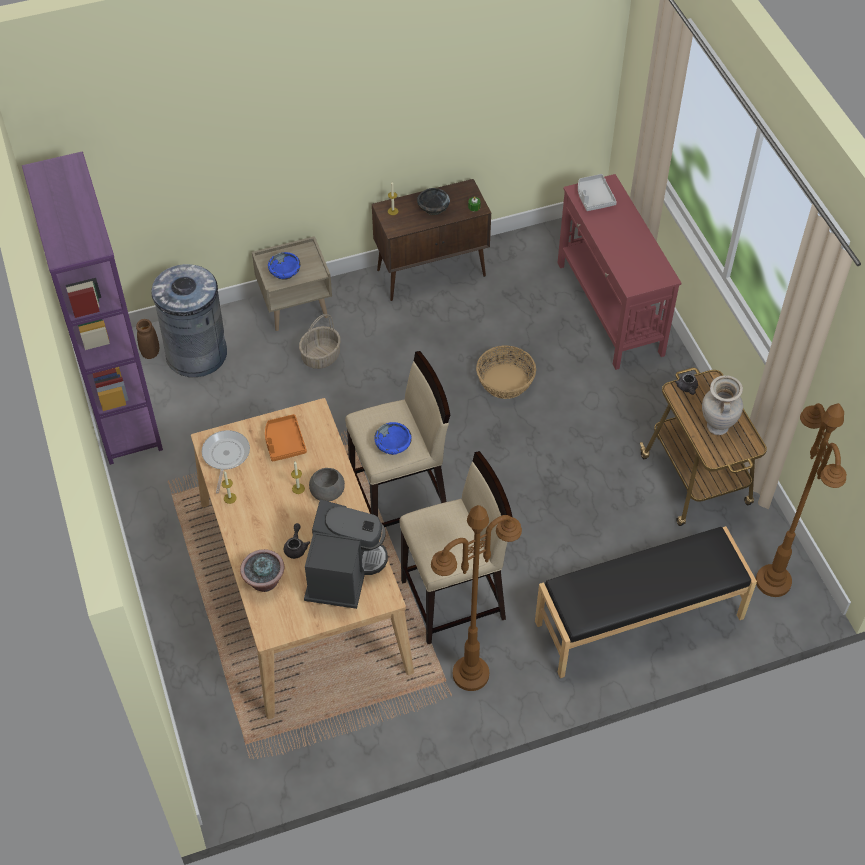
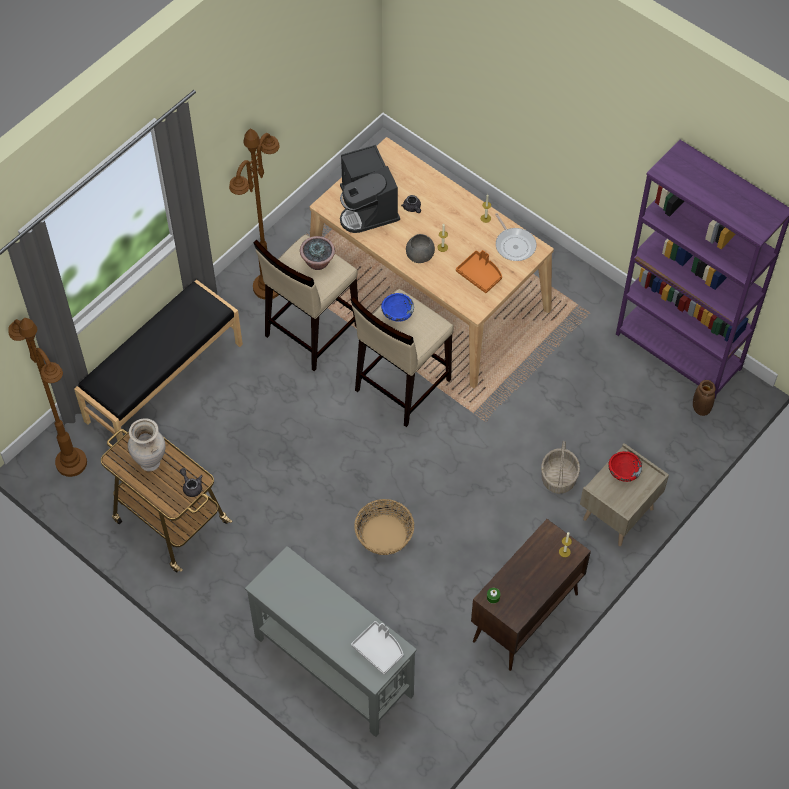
camera: 150 degrees right, 5 degrees up
grey trash can [151,264,227,377] -> none
potted plant [240,549,284,592] -> potted plant moved to [300,236,335,270]
blue bowl [268,252,300,280] -> red bowl [608,451,642,482]
black bowl [417,188,450,215] -> none
red console table [558,174,681,370] -> grey console table [245,546,417,737]

